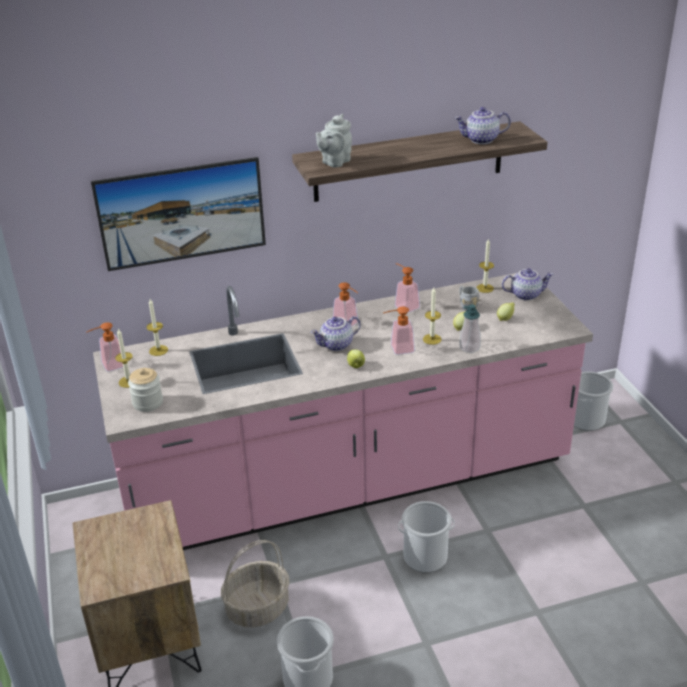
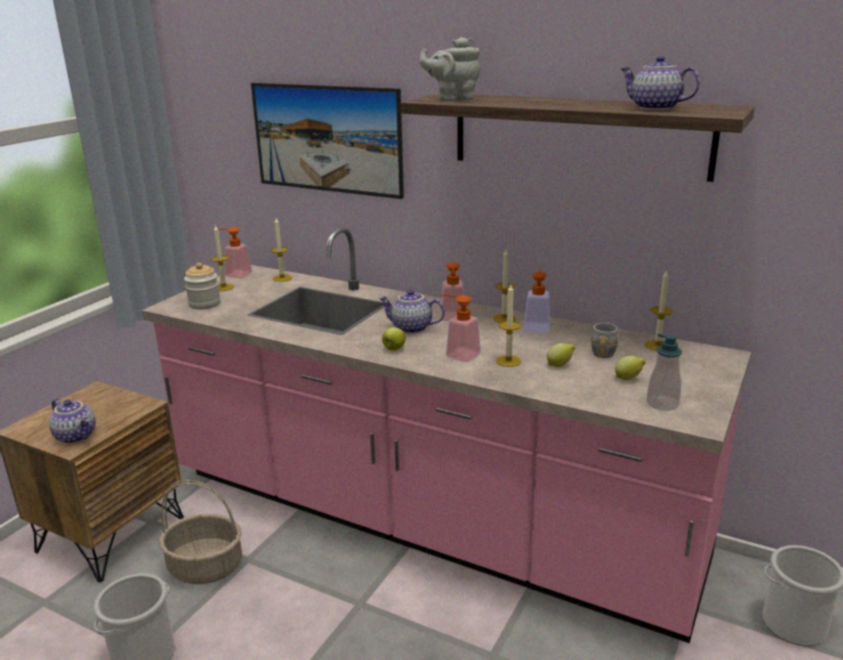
camera: 45 degrees right, 10 degrees down
bucket [398,501,455,573] -> none
soap dispenser [459,304,481,353] -> soap dispenser moved to [647,334,682,411]
teapot [502,268,554,301] -> teapot moved to [49,399,96,444]
none -> candle [493,249,516,323]

